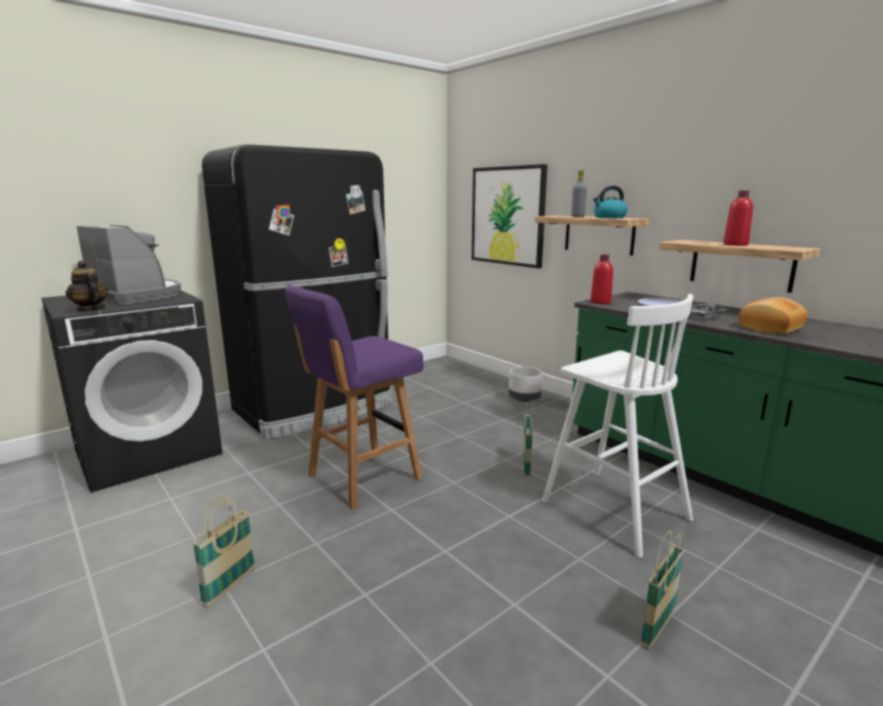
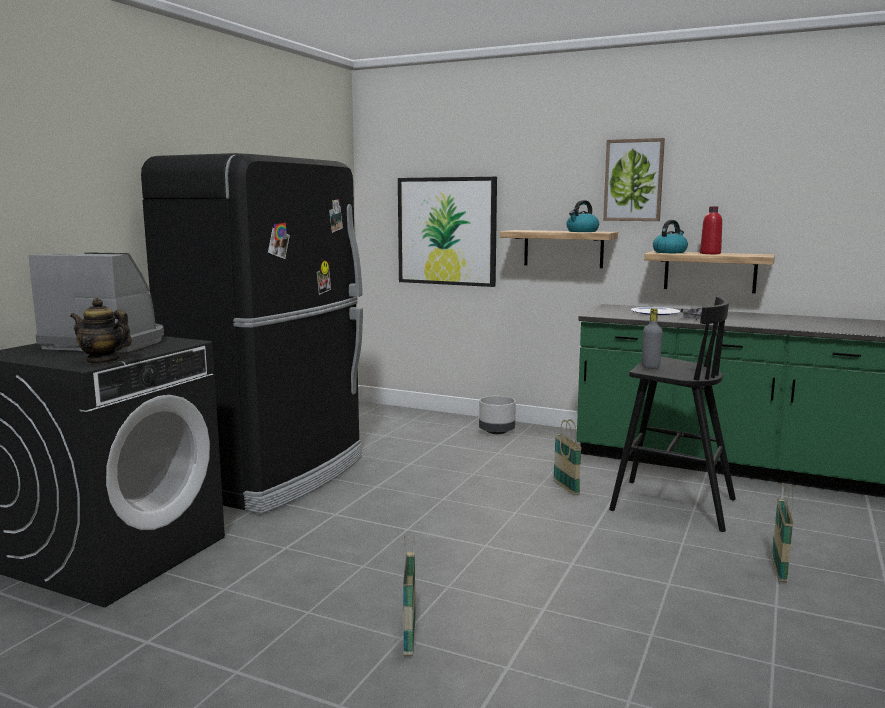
camera: 25 degrees left, 5 degrees down
purple stool [284,286,424,510] -> none
white stool [542,294,693,558] -> black stool [609,296,736,532]
grey bottle [571,170,587,217] -> grey bottle moved to [642,308,663,368]
red bottle [590,254,613,304] -> none
bread [739,297,807,334] -> none
none -> picture [603,138,665,221]
none -> kettle [653,220,688,253]

